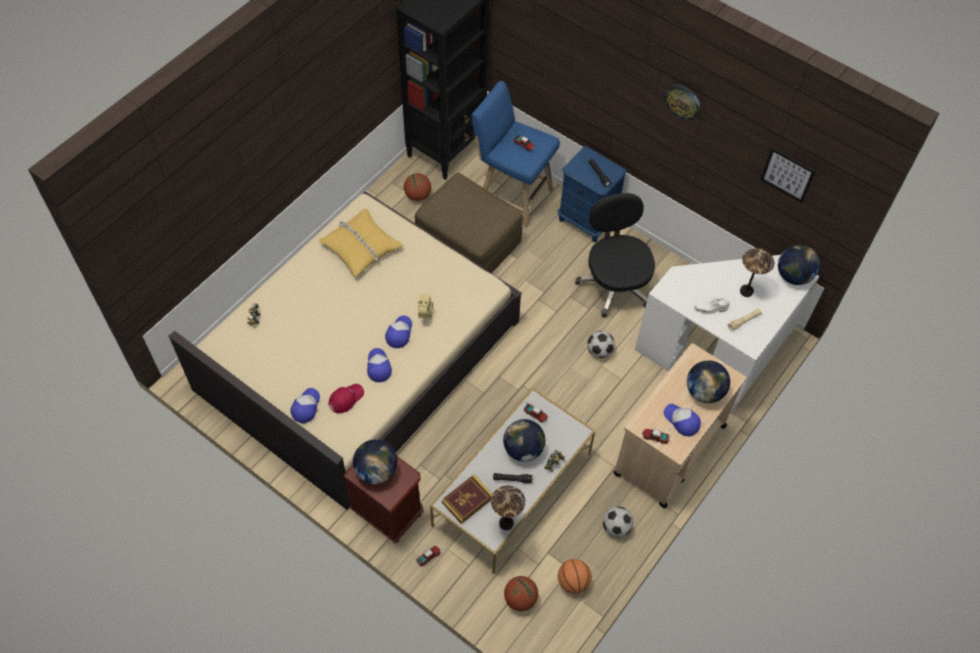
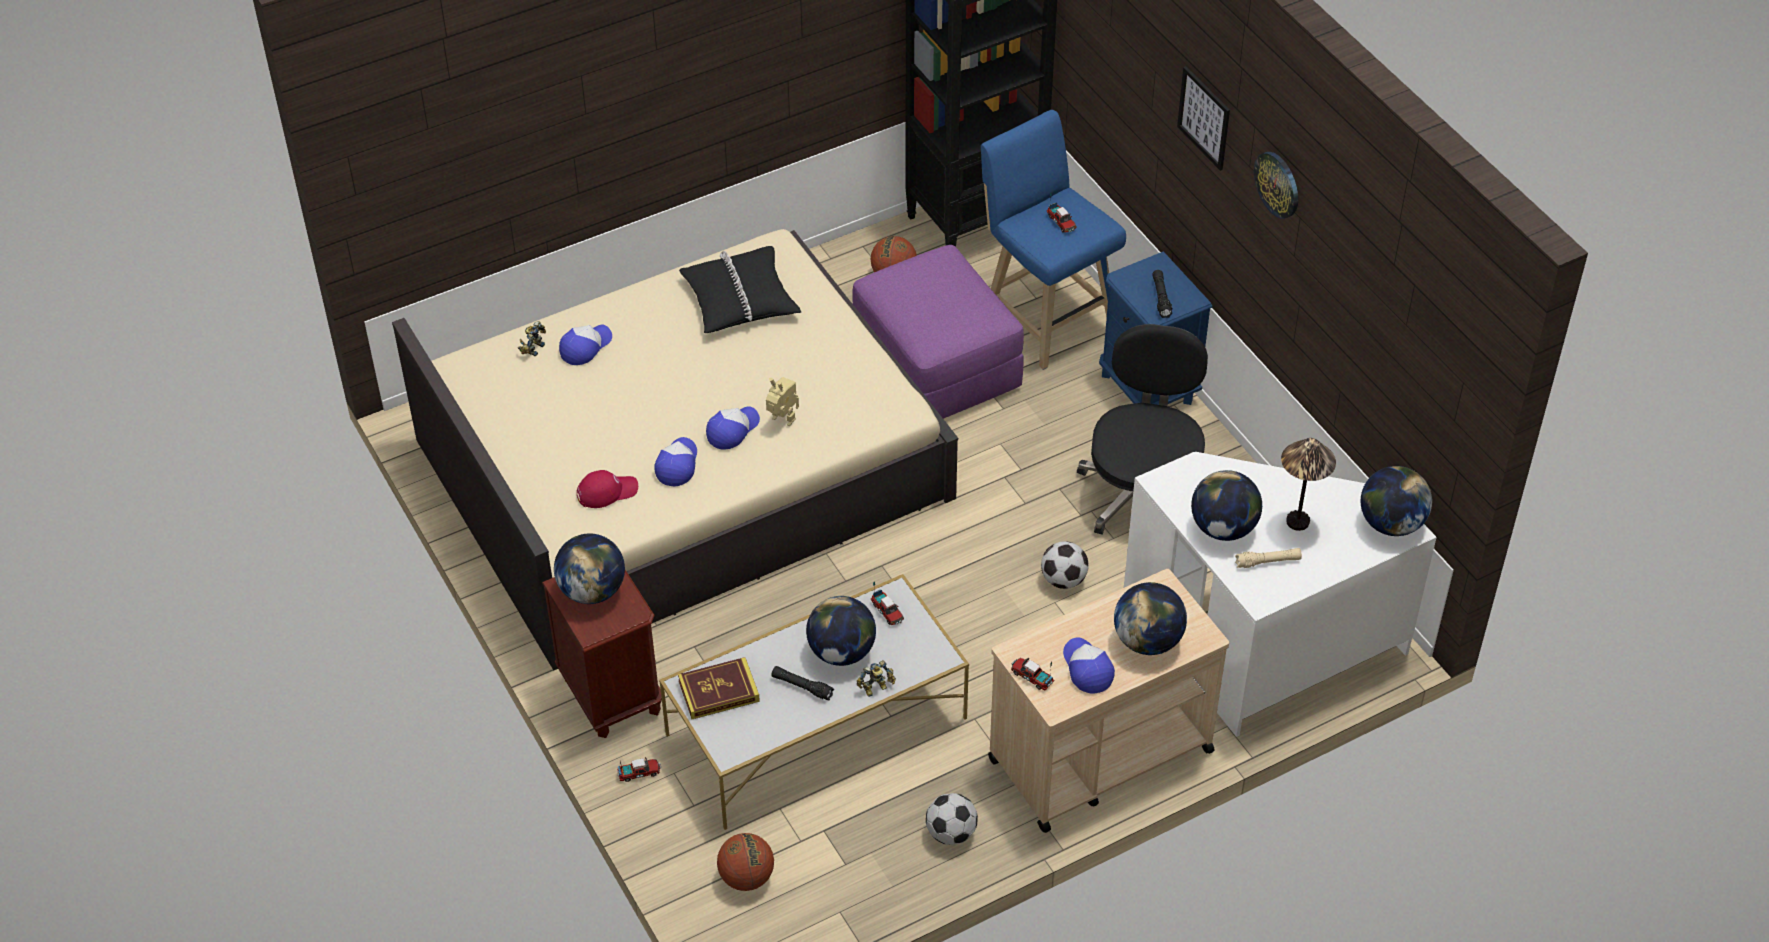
camera: 25 degrees right, 10 degrees down
cap [290,388,320,423] -> cap moved to [559,325,612,365]
yellow pillow [319,209,404,277] -> black pillow [679,246,801,333]
brown ottoman [415,173,523,273] -> purple ottoman [852,245,1024,419]
table lamp [491,486,525,530] -> none
basketball [558,559,592,594] -> none
white shoe [694,297,730,314] -> globe [1191,470,1262,541]
picture [760,147,816,203] -> picture moved to [1177,66,1230,171]

